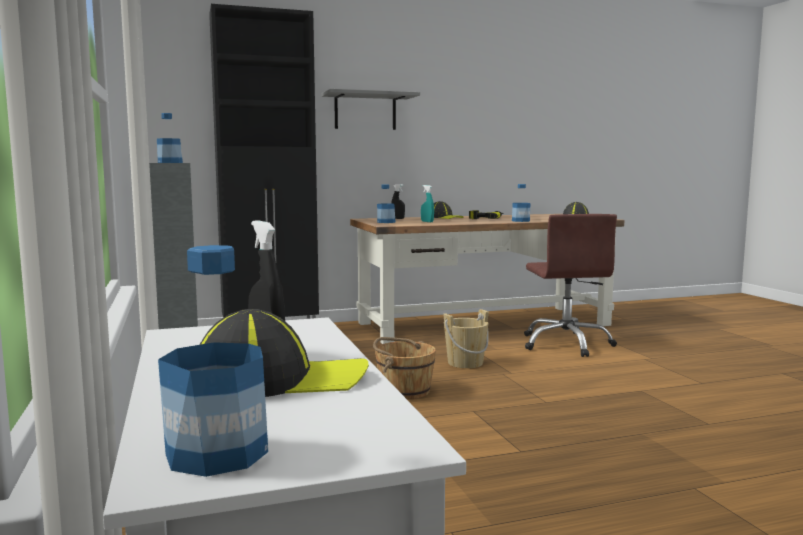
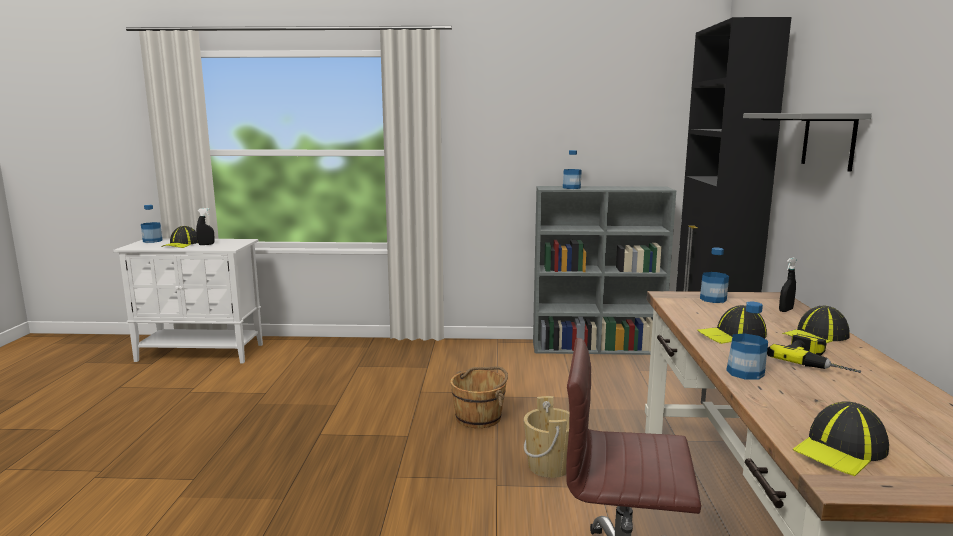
camera: 110 degrees right, 5 degrees up
turquoise spray bottle [421,185,434,222] -> none
none -> cap [697,305,767,344]

